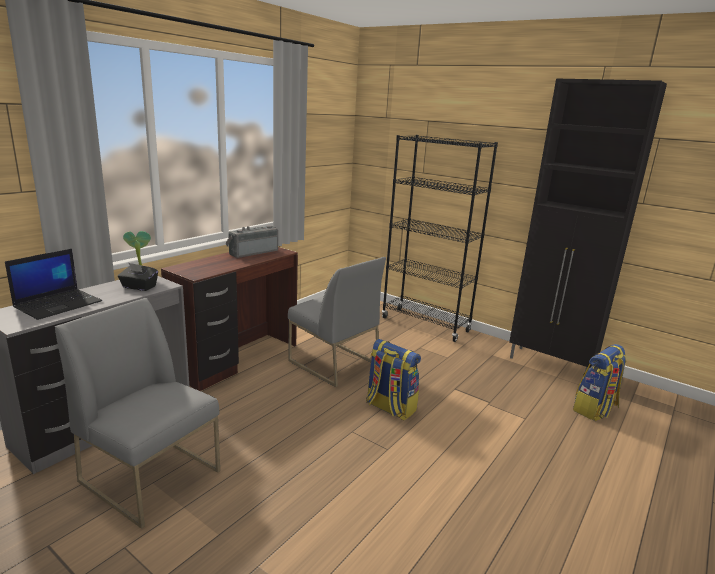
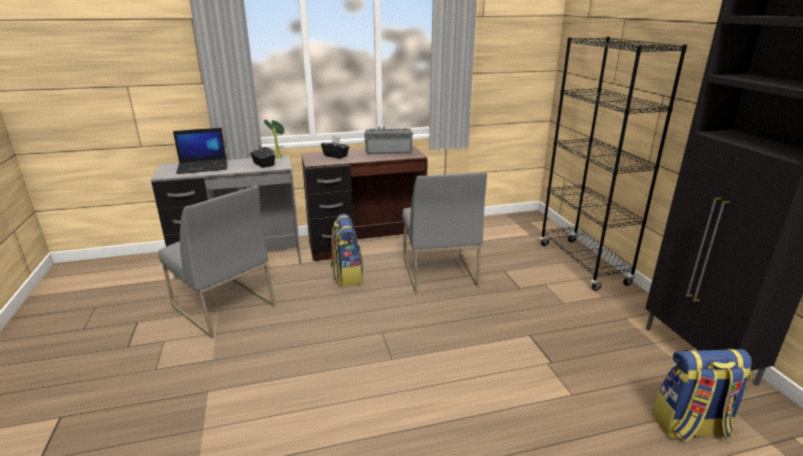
camera: 40 degrees right, 5 degrees up
grey chair [55,298,220,529] -> grey chair turned 150 degrees clockwise [158,186,276,338]
backpack [366,339,421,420] -> backpack moved to [331,214,364,287]
none -> black tissue box [321,136,349,159]

